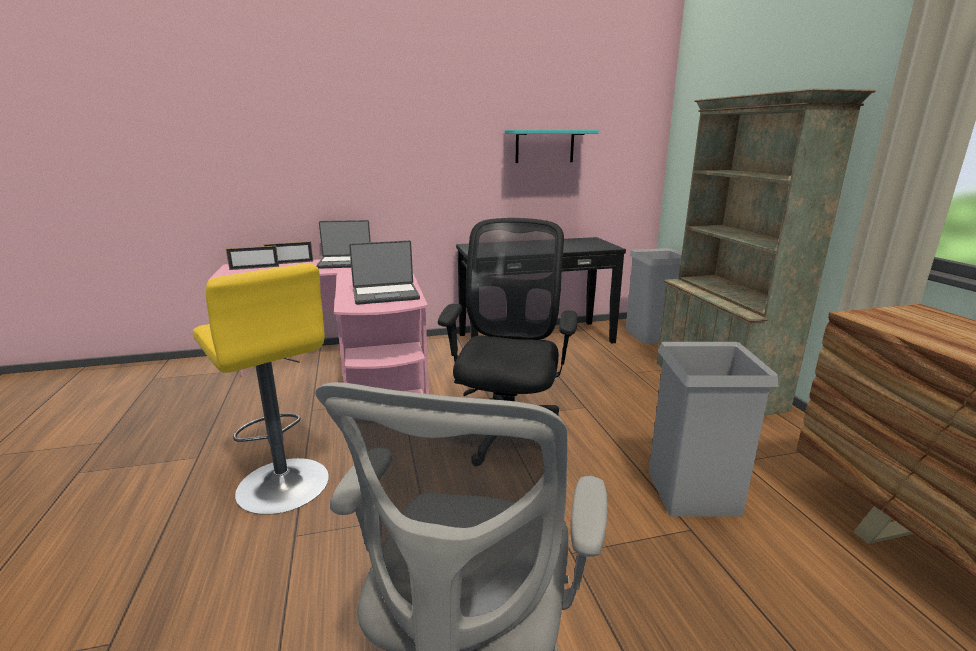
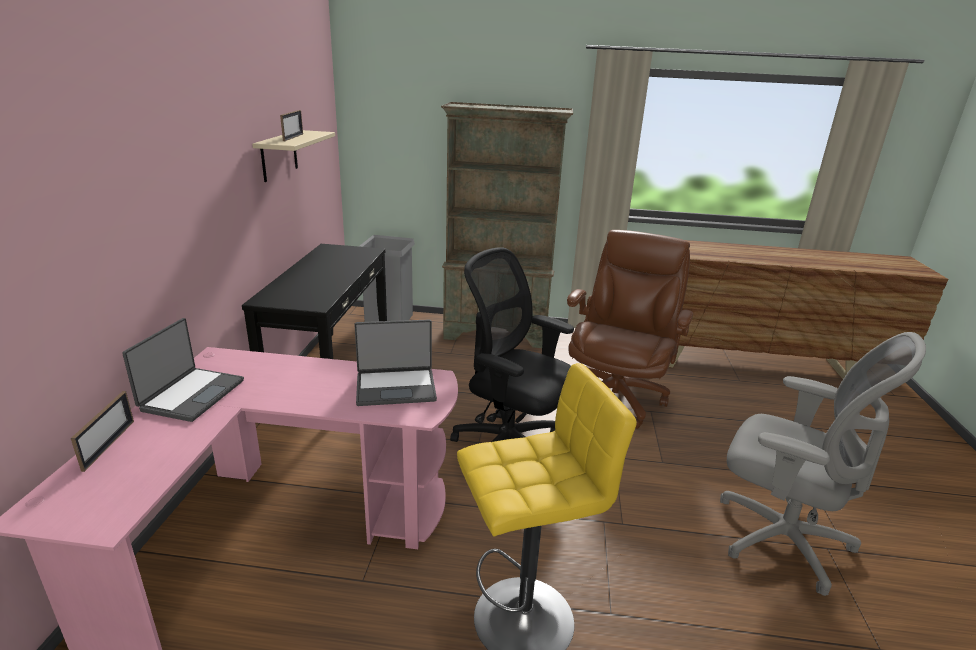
camera: 70 degrees left, 5 degrees up
picture frame [226,246,279,270] -> picture frame moved to [280,110,303,141]
laptop [349,240,420,305] -> laptop turned 75 degrees clockwise [355,320,437,406]
turquoise shelf [505,130,599,163] -> beige shelf [252,130,335,182]
grey trash can [649,342,778,517] -> brown office chair [567,230,693,429]

